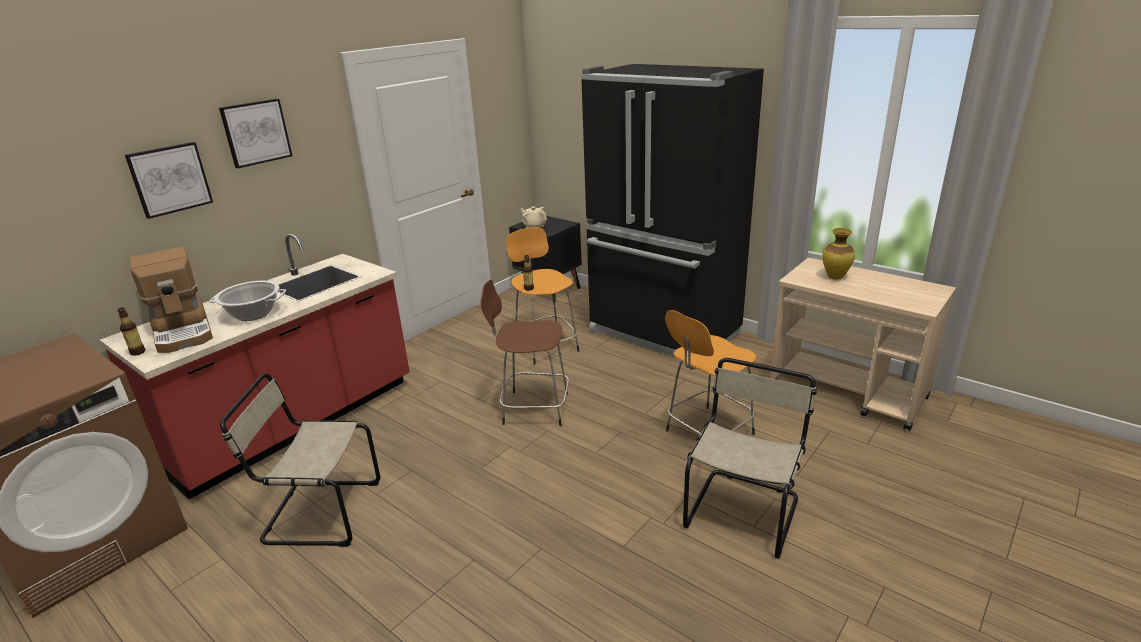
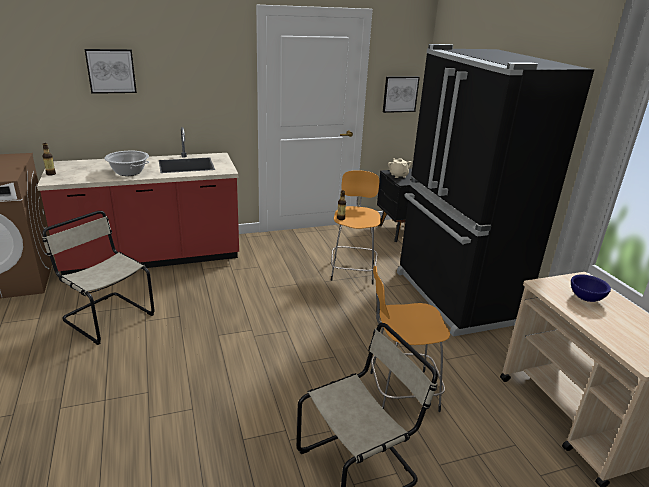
camera: 30 degrees right, 0 degrees up
coffee machine [130,247,213,353] -> none
picture [219,99,292,168] -> picture moved to [383,76,420,113]
brown stool [481,280,569,426] -> none
vase [822,228,855,279] -> blue bowl [571,275,611,302]

